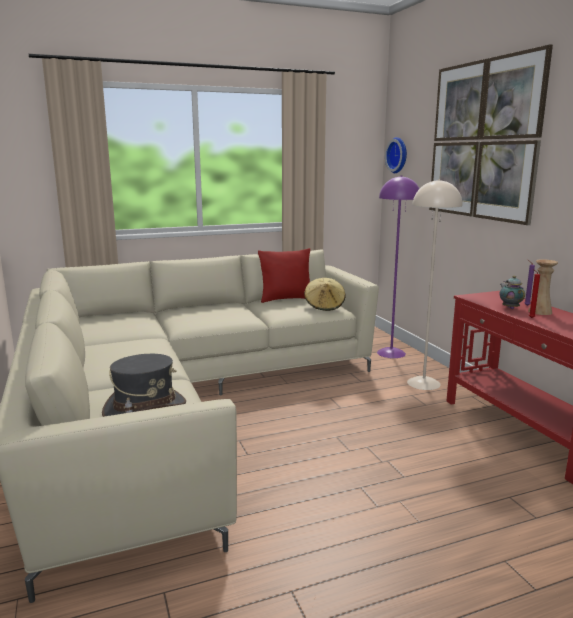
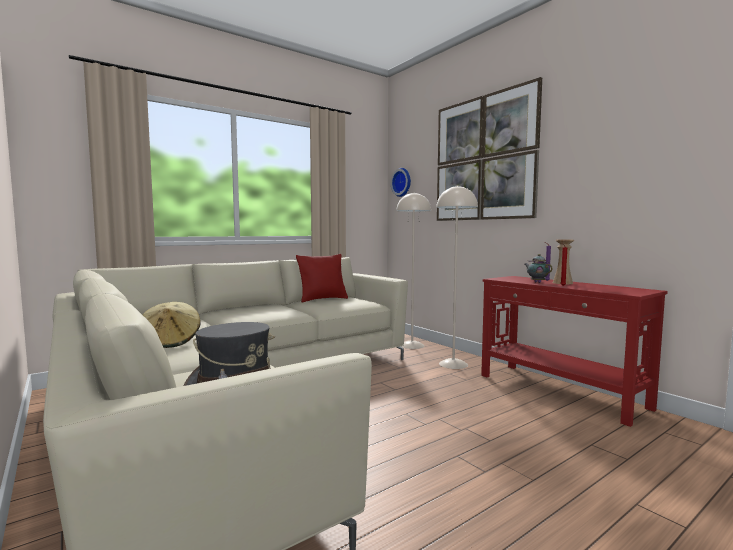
camera: 15 degrees left, 10 degrees down
beige hat [304,278,345,311] -> beige hat moved to [143,302,201,348]
purple floor lamp [377,175,420,358] -> beige floor lamp [396,192,431,349]

